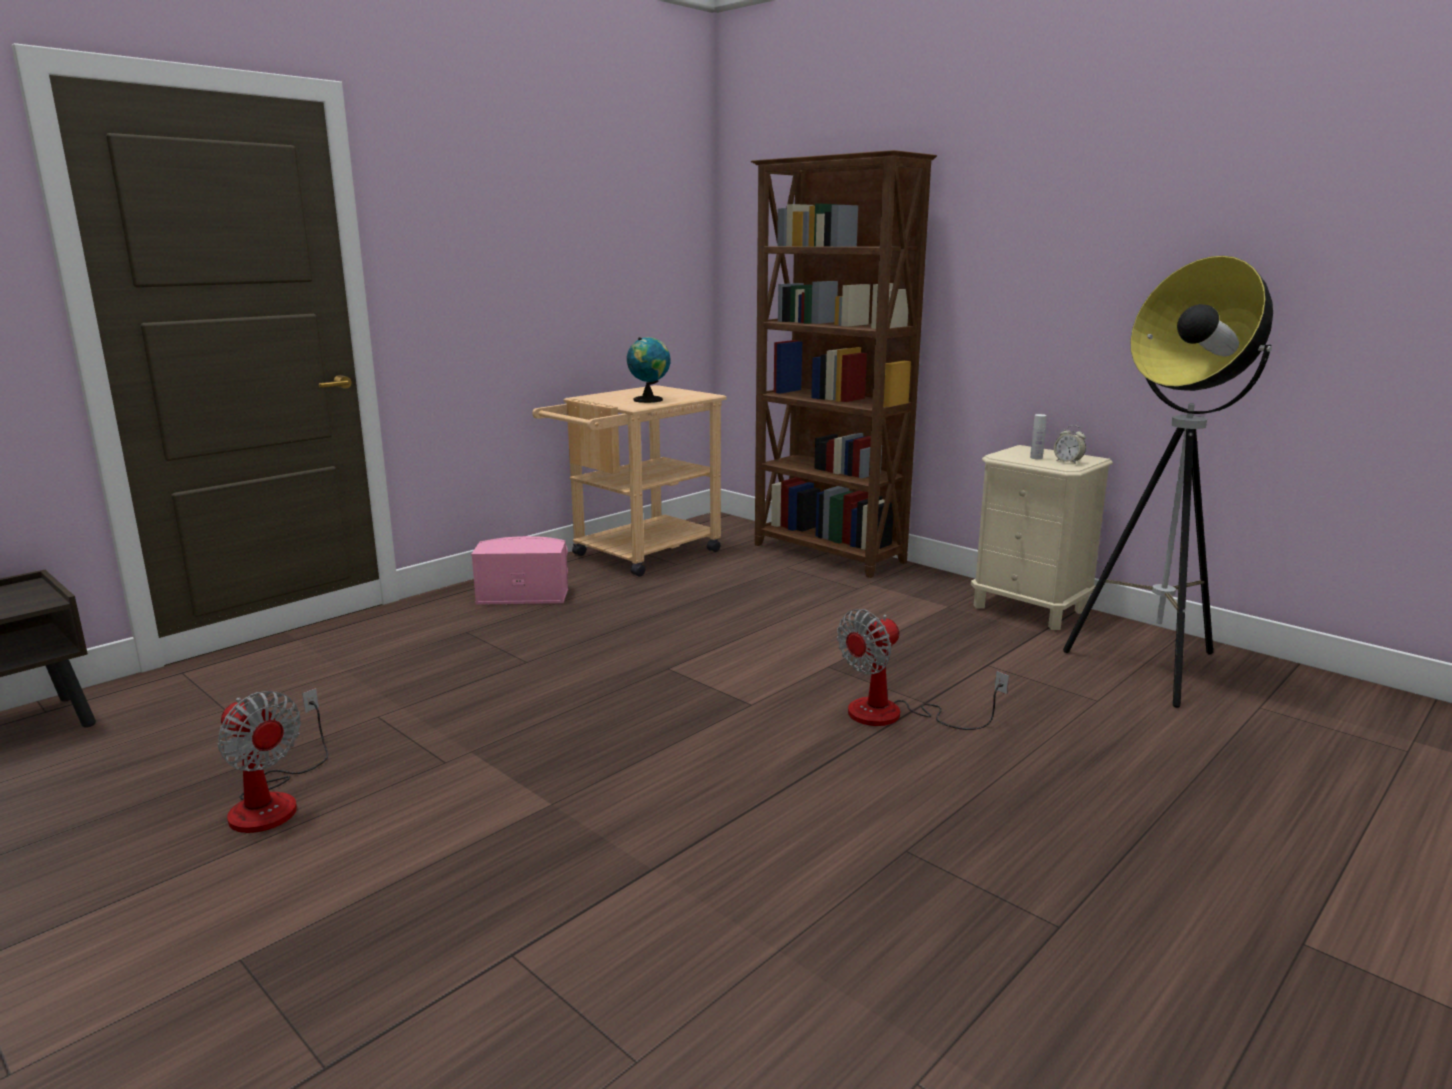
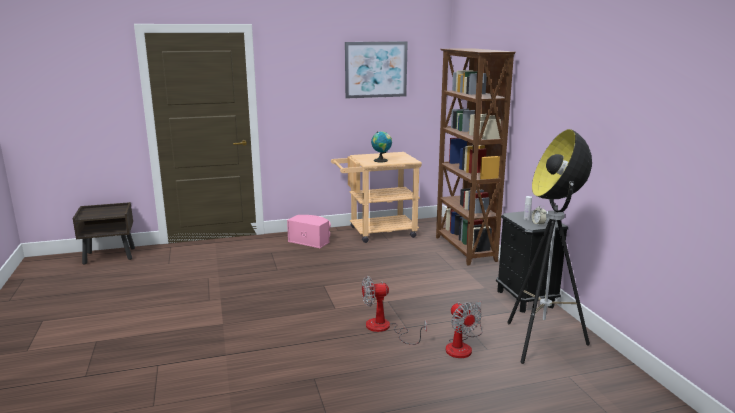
camera: 30 degrees right, 0 degrees up
fan [217,688,328,833] -> fan moved to [446,301,483,358]
beige nightstand [971,445,1113,630] -> black nightstand [496,210,568,313]
none -> picture [345,41,408,98]

